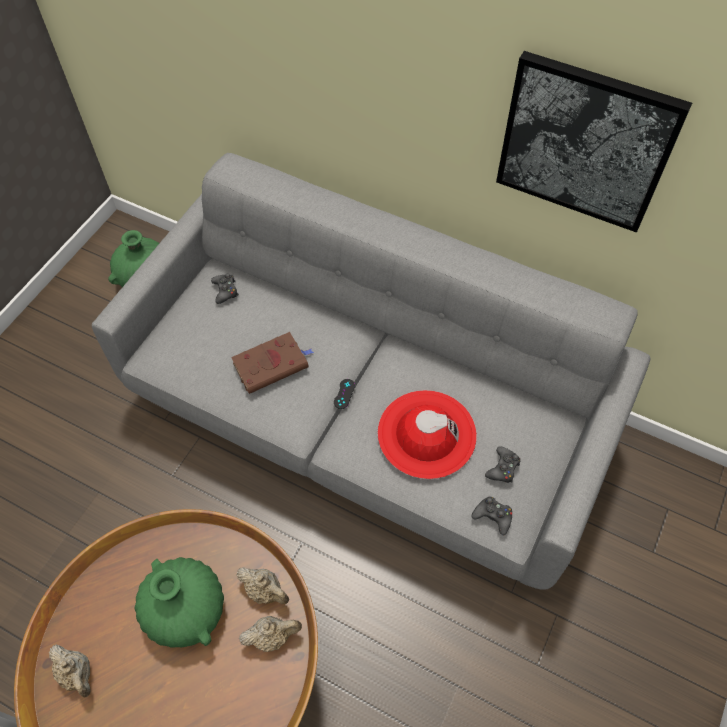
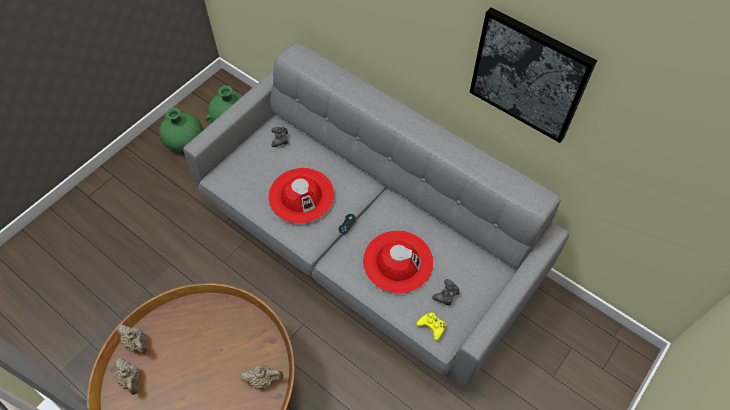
camera: 10 degrees right, 0 degrees up
green vase [135,557,224,647] -> green vase moved to [159,108,203,152]
brown book [231,332,314,394] -> red hat [268,168,334,224]
beige teapot [237,567,289,604] -> beige teapot moved to [117,324,147,354]
black game controller [472,496,512,535] -> yellow game controller [416,312,446,341]

